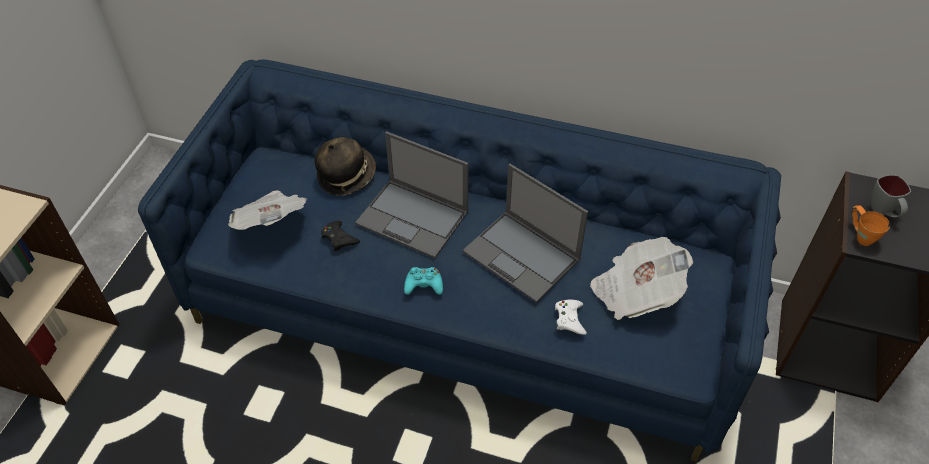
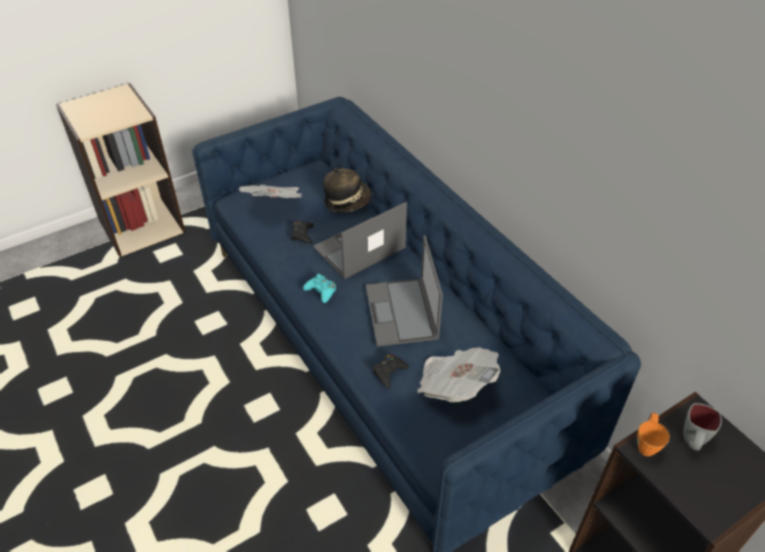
camera: 40 degrees right, 5 degrees down
laptop [355,131,468,258] -> laptop turned 75 degrees clockwise [313,202,407,279]
white game controller [555,299,587,335] -> black game controller [373,354,409,388]

